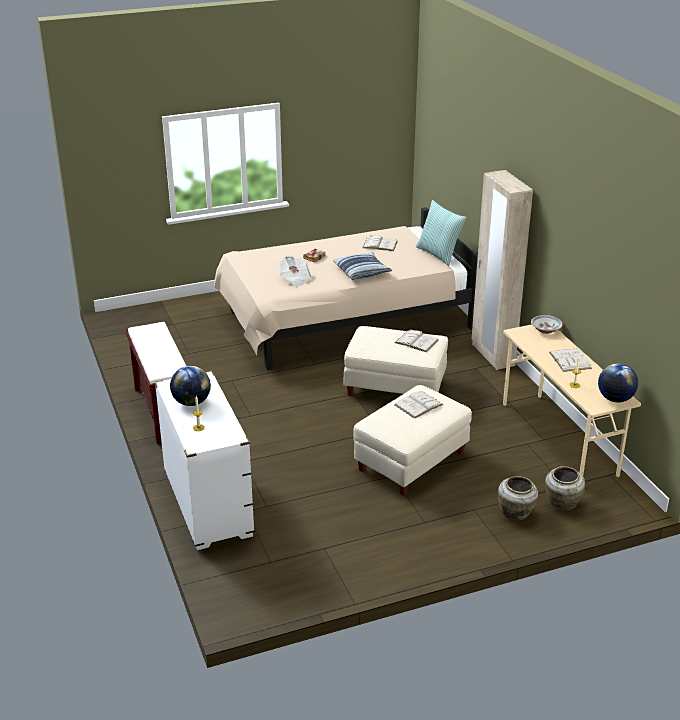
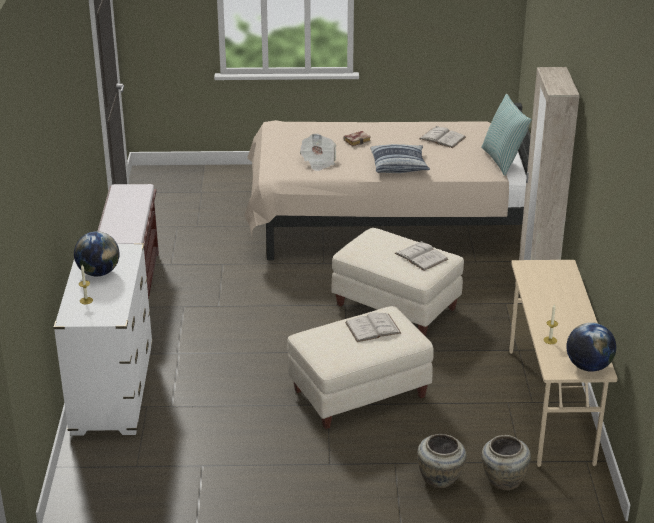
camera: 20 degrees right, 0 degrees up
bowl [531,315,563,334] -> none
white book [549,349,592,372] -> none

